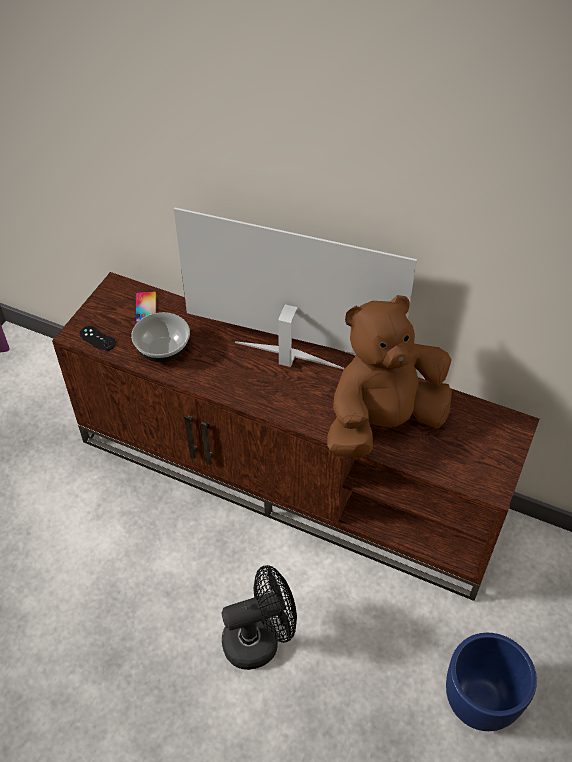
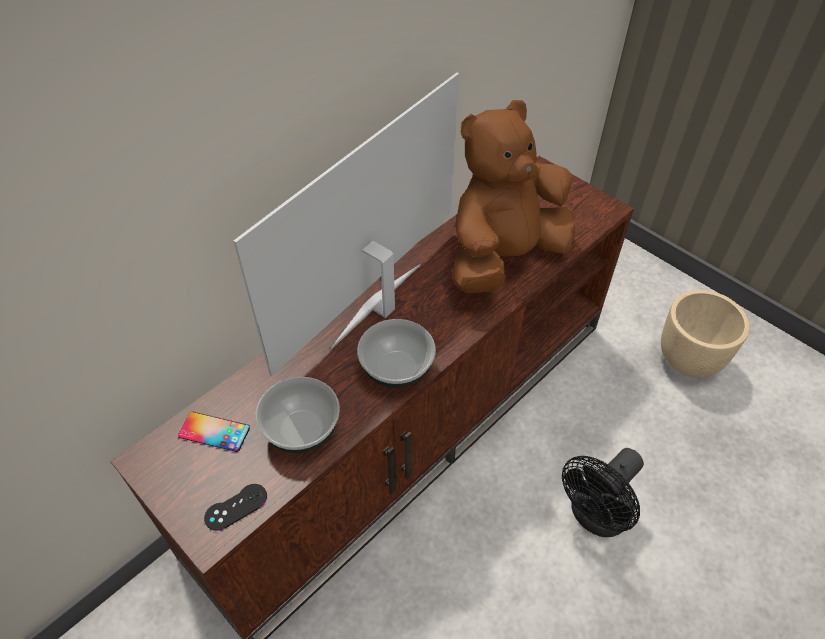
camera: 70 degrees left, 0 degrees up
black fan [221,565,297,670] -> black fan turned 135 degrees counterclockwise [562,448,644,537]
brown plush toy [327,295,452,458] -> brown plush toy turned 60 degrees clockwise [452,100,575,294]
blue planter [446,633,537,731] -> beige planter [661,290,750,377]
none -> bowl [357,319,436,388]

